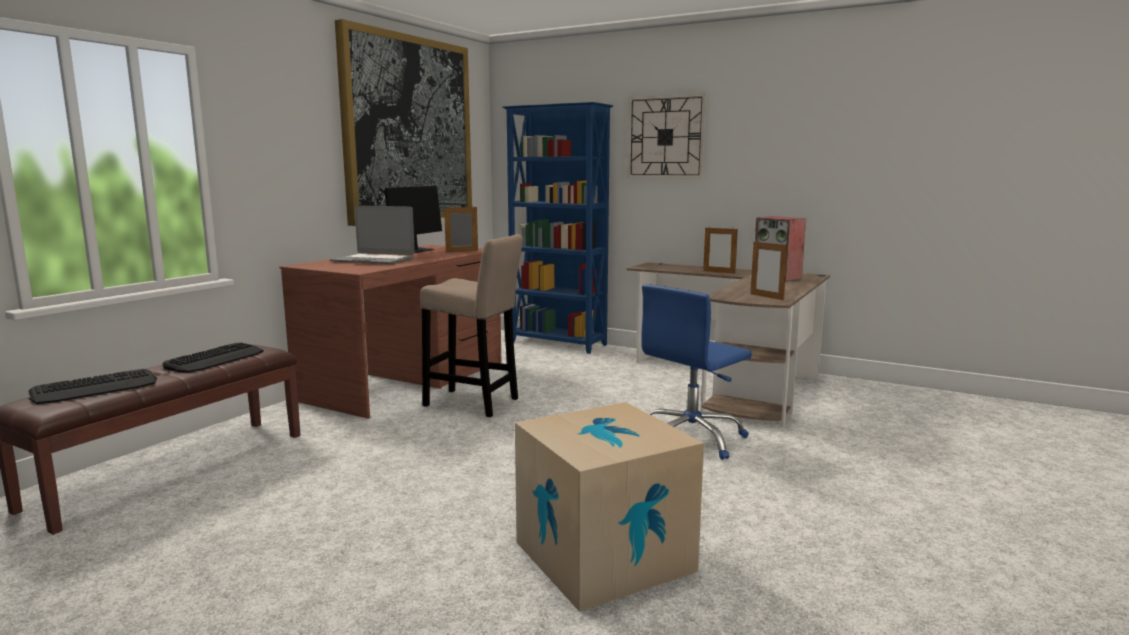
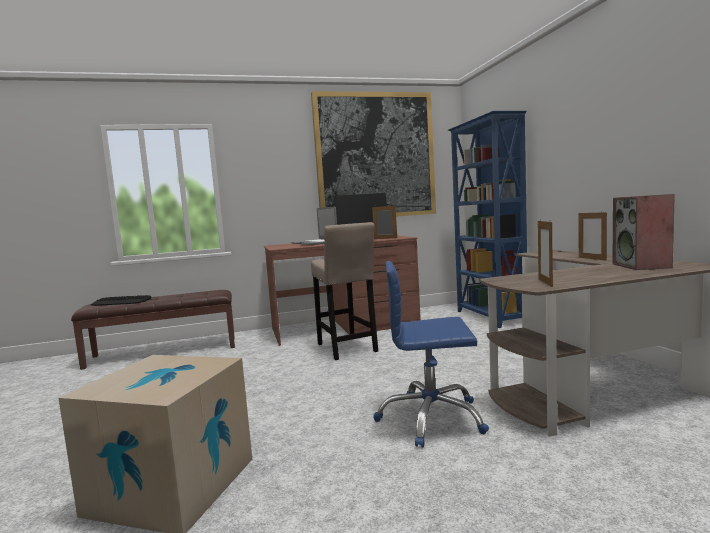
camera: 45 degrees right, 5 degrees down
keyboard [162,343,264,373] -> none
wall clock [627,93,706,179] -> none

